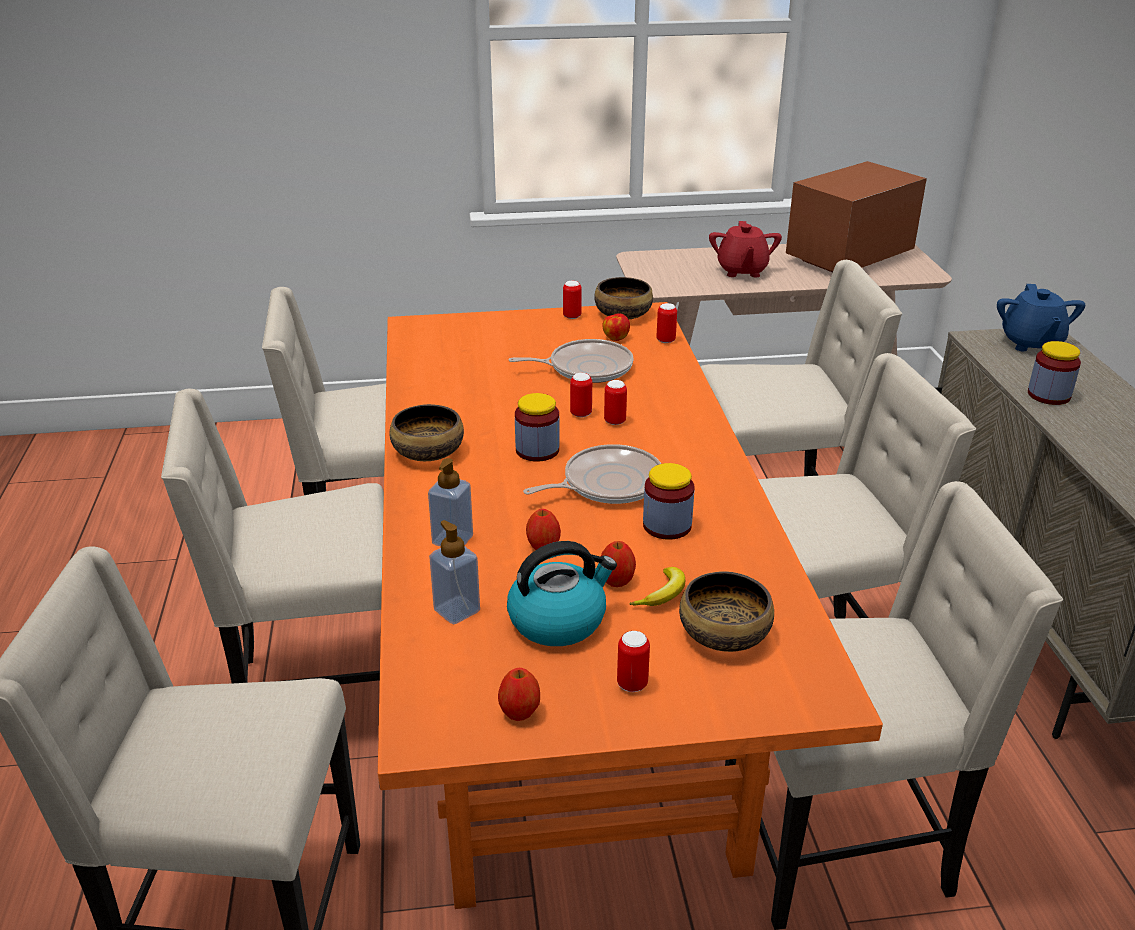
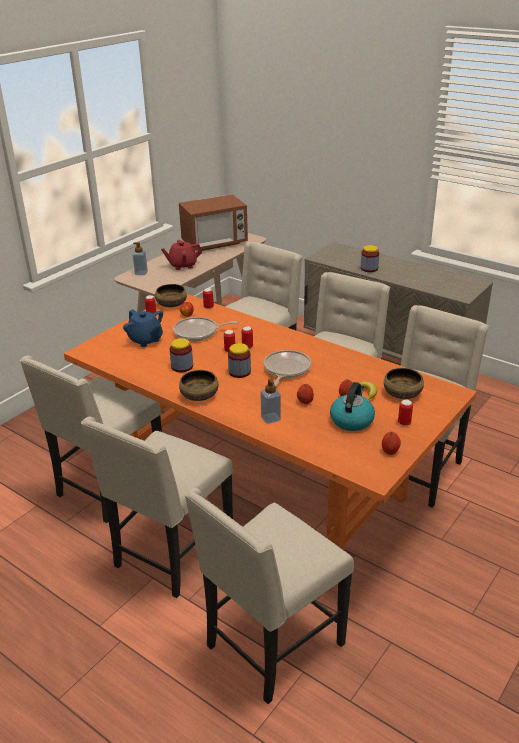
camera: 45 degrees left, 0 degrees up
soap dispenser [429,520,480,624] -> soap dispenser moved to [133,242,148,275]
frying pan [509,339,634,383] -> frying pan turned 135 degrees counterclockwise [173,317,239,341]
jar [643,463,695,540] -> jar moved to [170,338,193,372]
red teapot [709,221,782,277] -> red teapot turned 120 degrees clockwise [161,240,202,270]
microwave [786,161,927,272] -> microwave turned 120 degrees counterclockwise [179,194,248,251]
blue teapot [997,284,1085,351] -> blue teapot moved to [123,309,163,347]

